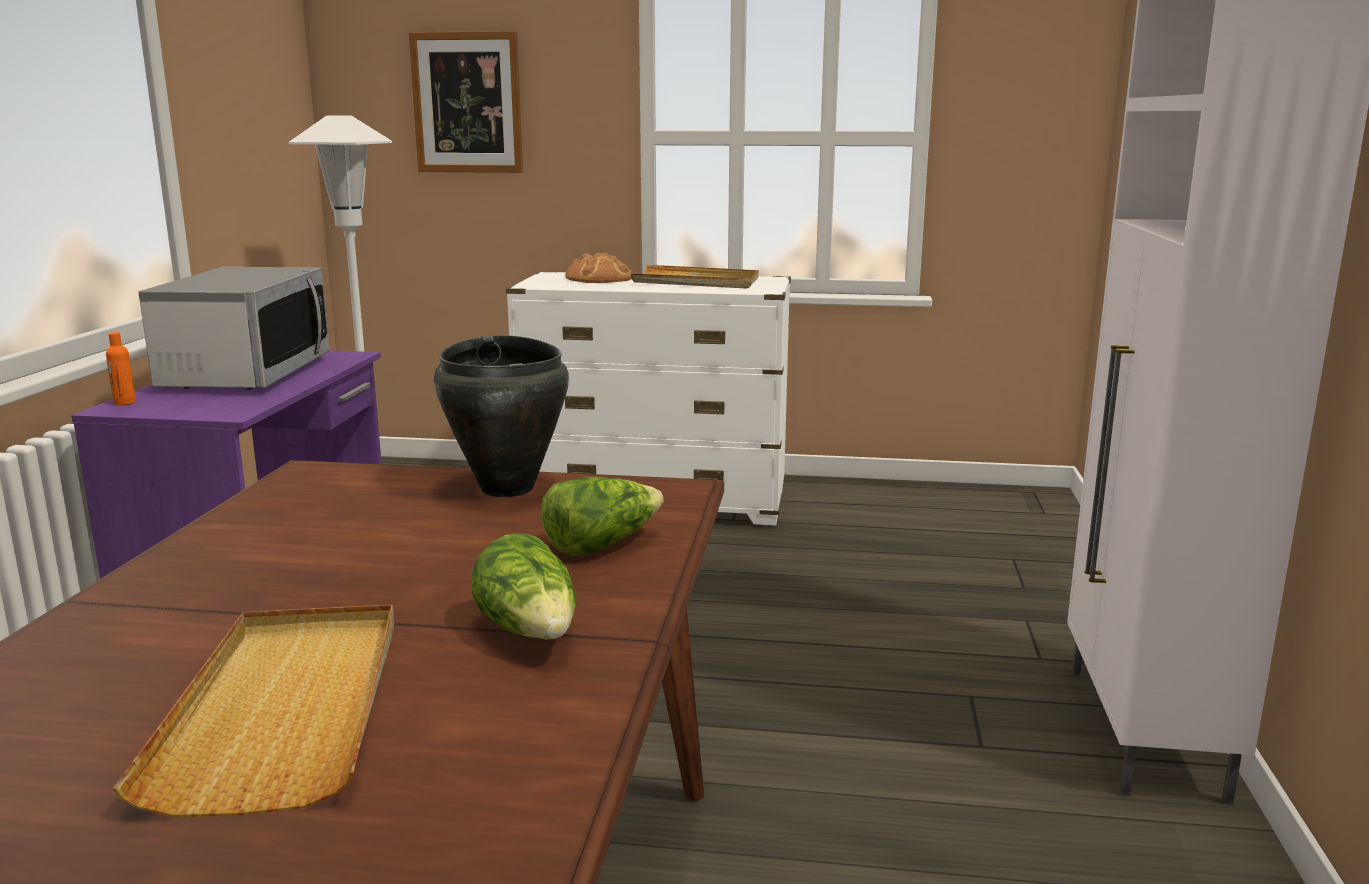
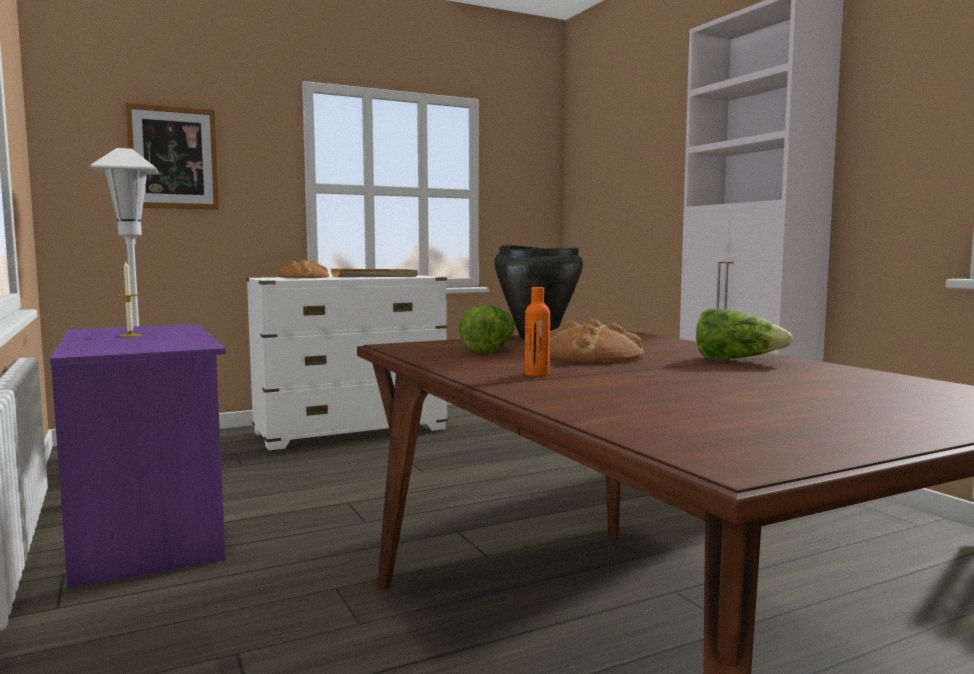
camera: 35 degrees left, 10 degrees down
orange bottle [106,332,136,405] -> orange bottle moved to [525,287,550,376]
beige tray [113,605,394,817] -> none
microwave [138,267,330,390] -> candle [118,262,141,337]
lettuce [541,477,664,556] -> lettuce moved to [459,305,515,353]
none -> bread [550,319,644,362]

